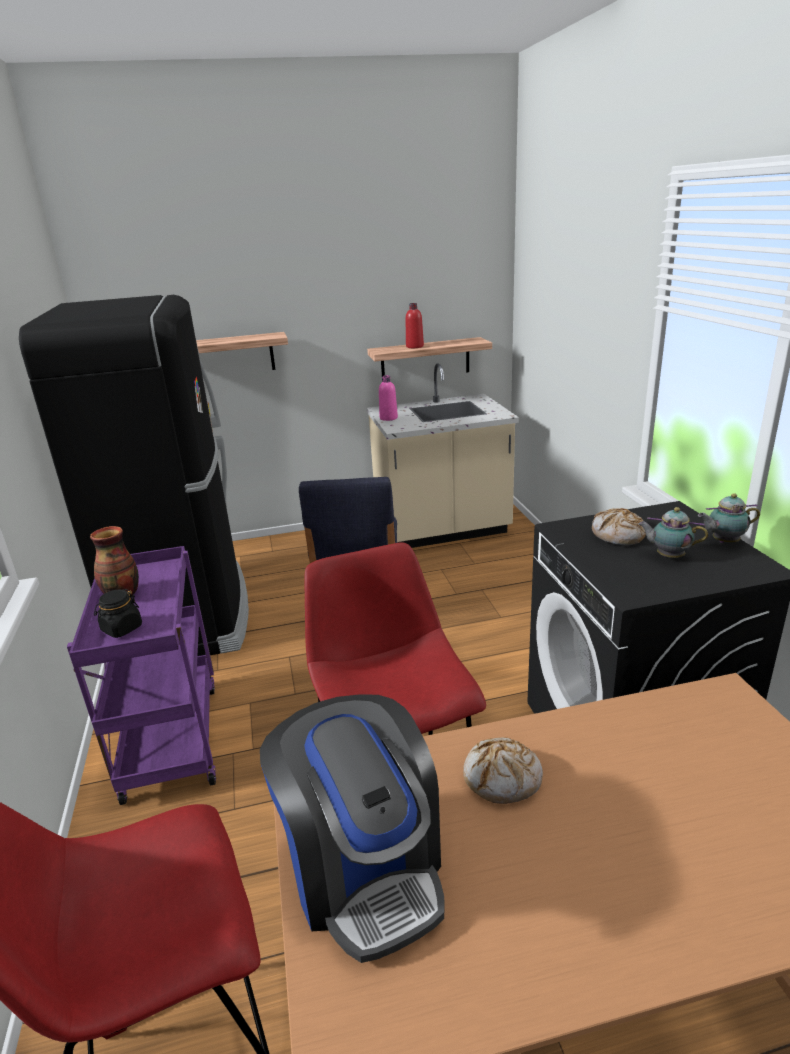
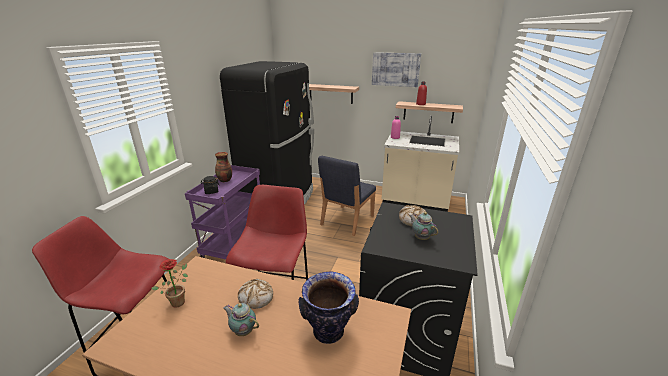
camera: 30 degrees right, 0 degrees up
coffee machine [260,694,444,963] -> potted plant [151,259,188,308]
teapot [698,493,760,543] -> teapot moved to [223,303,259,336]
none -> vase [299,271,359,344]
none -> picture [372,52,421,87]

